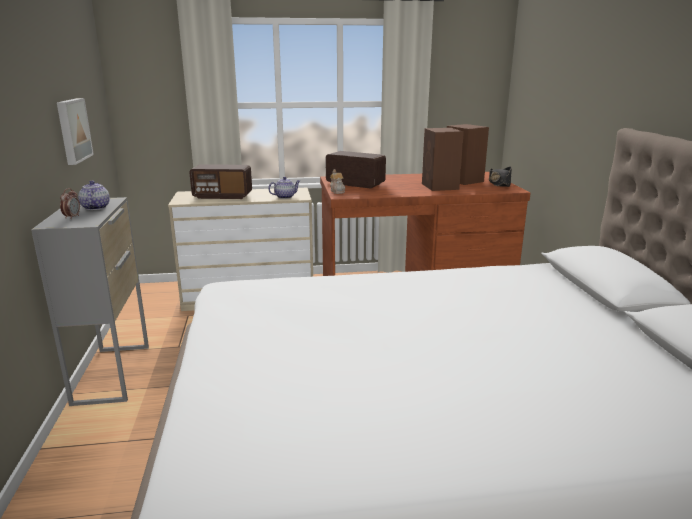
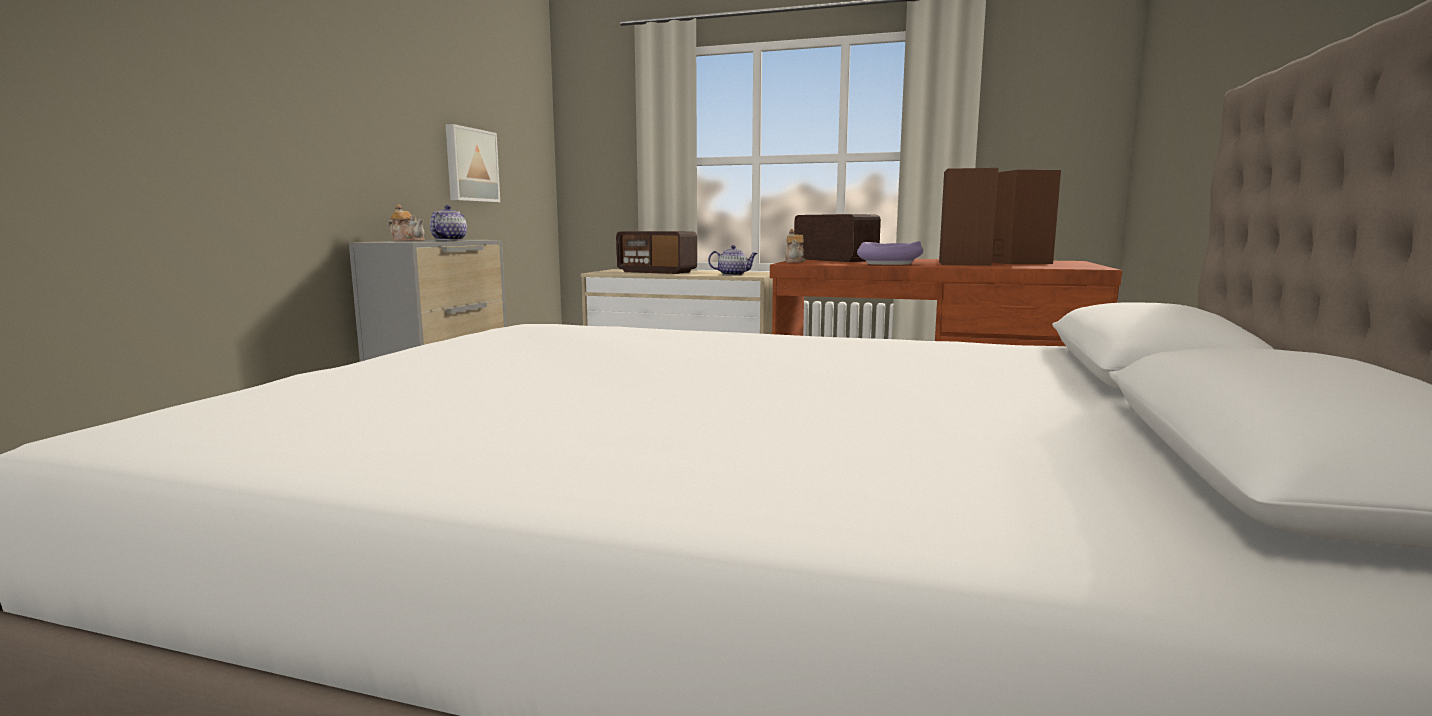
camera: 25 degrees right, 10 degrees down
alarm clock [60,188,80,219] -> teapot [388,204,425,241]
black hat [489,166,512,187] -> none
none -> purple bowl [857,241,923,265]

